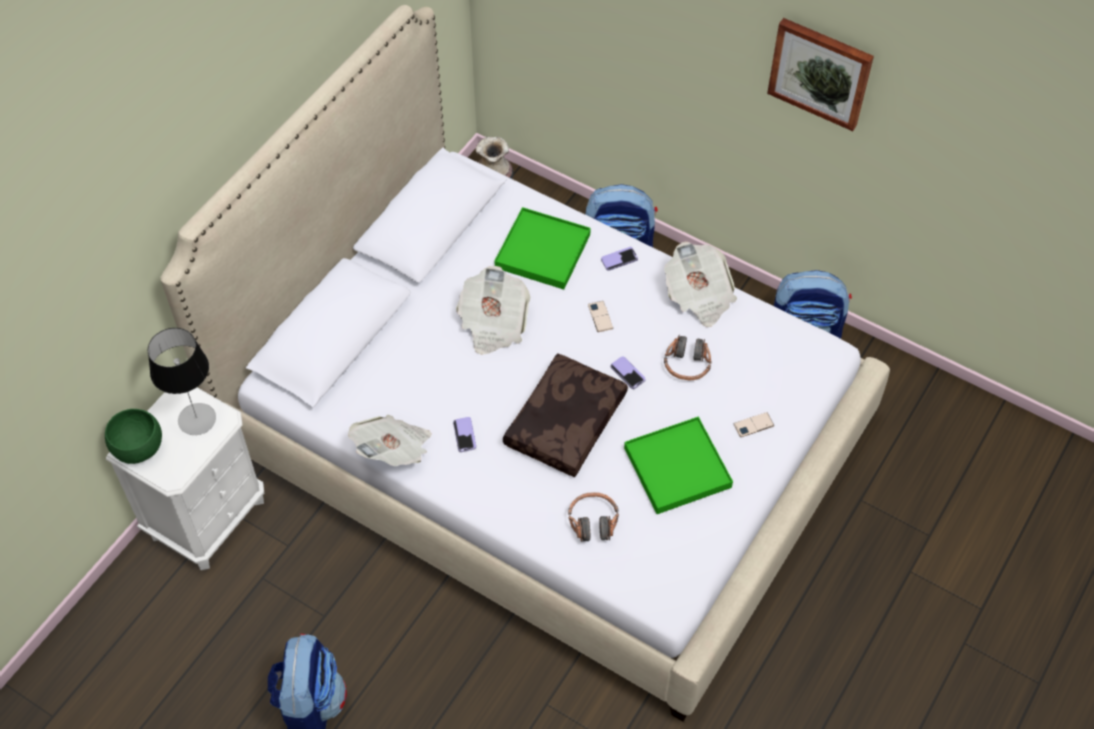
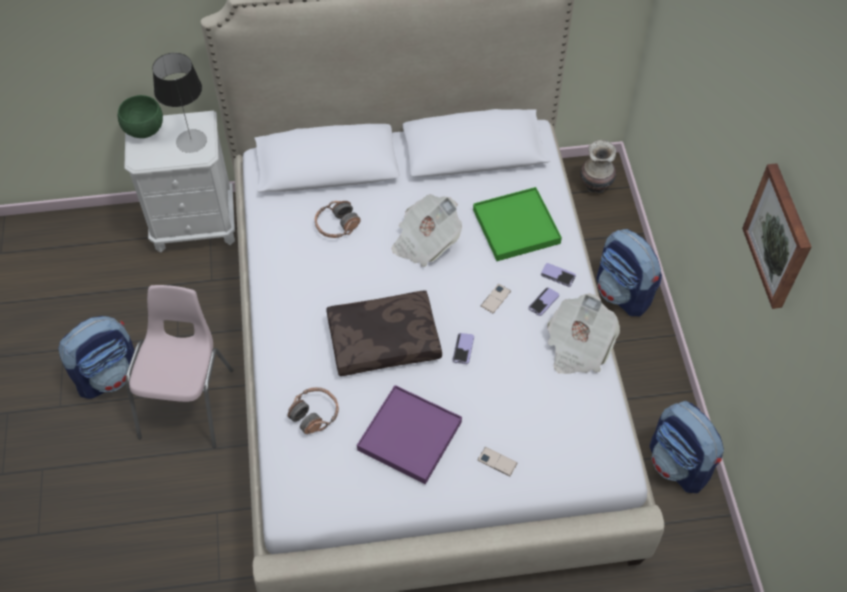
camera: 50 degrees right, 0 degrees up
newspaper [348,415,432,466] -> none
phone [453,417,476,452] -> phone moved to [528,287,559,316]
green tray [624,417,733,514] -> purple tray [357,385,462,484]
headphones [664,335,712,380] -> headphones moved to [315,201,361,238]
none -> pink chair [126,285,233,448]

